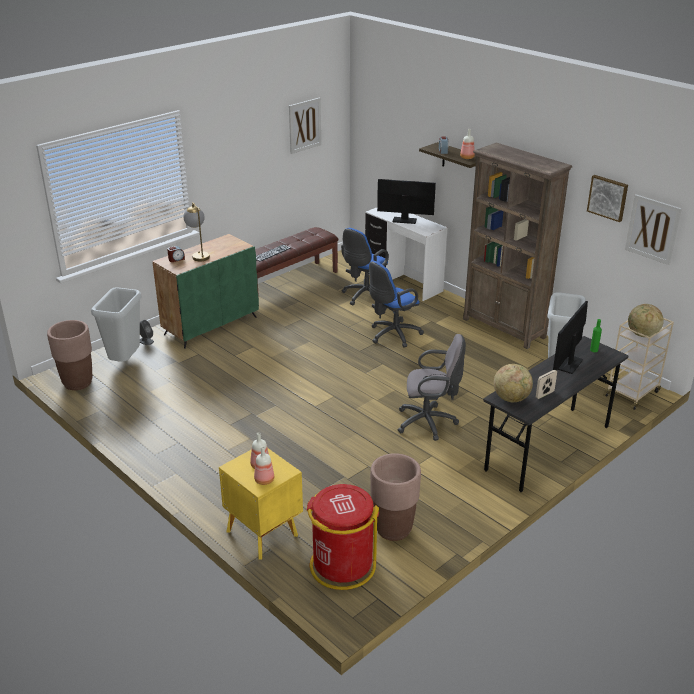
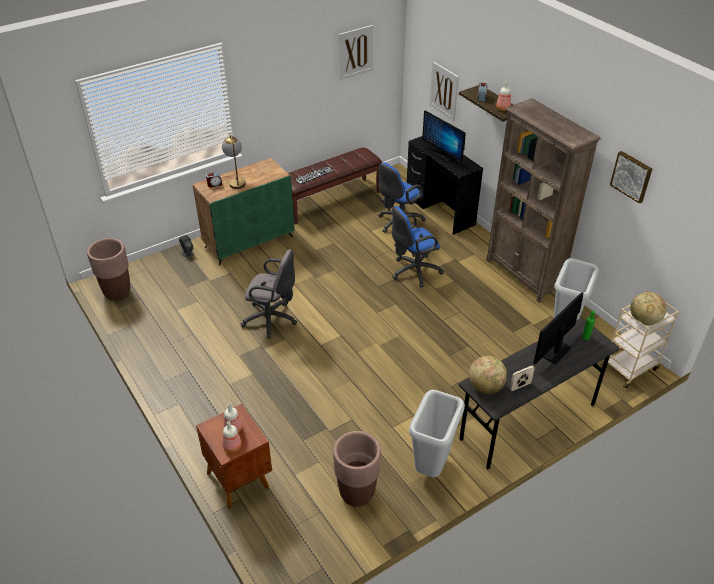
camera: 10 degrees right, 10 degrees up
grey trash can [91,287,142,362] -> grey trash can moved to [409,390,465,477]
yellow nightstand [219,448,303,560] -> brown nightstand [196,404,272,509]
red trash can [307,484,379,590] -> none
white desk [365,208,447,301] -> black desk [407,136,483,235]
monitor [377,179,436,224] -> monitor turned 150 degrees counterclockwise [422,110,466,163]
grey office chair [398,334,466,441] -> grey office chair moved to [241,250,297,338]
picture [625,194,682,265] -> picture moved to [430,62,459,121]

